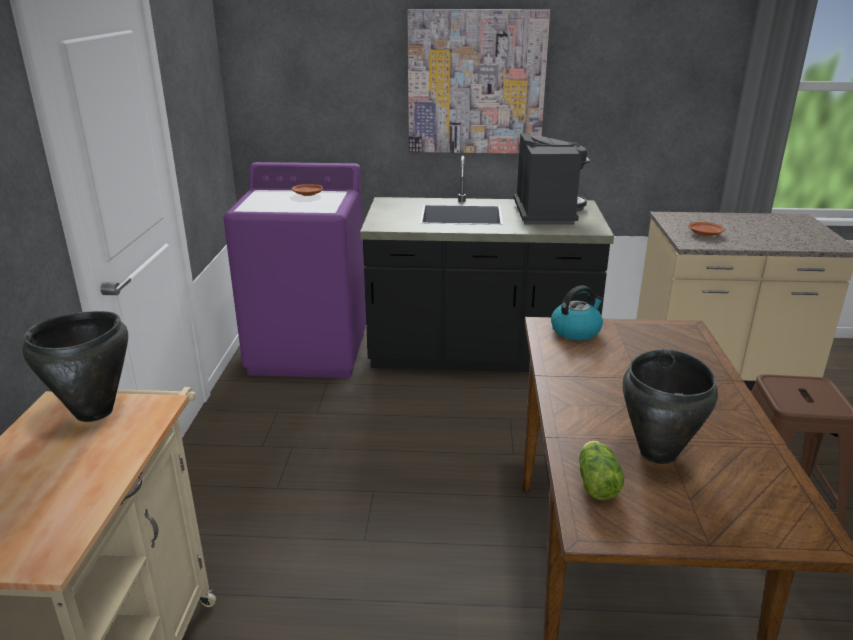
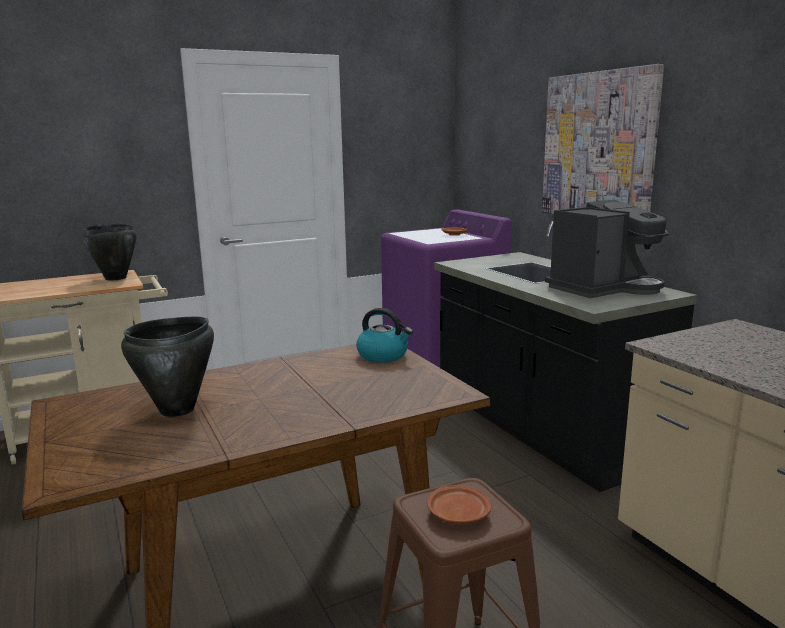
camera: 60 degrees right, 10 degrees down
lettuce [579,441,624,500] -> none
brown plate [688,222,724,237] -> brown plate moved to [427,485,491,524]

